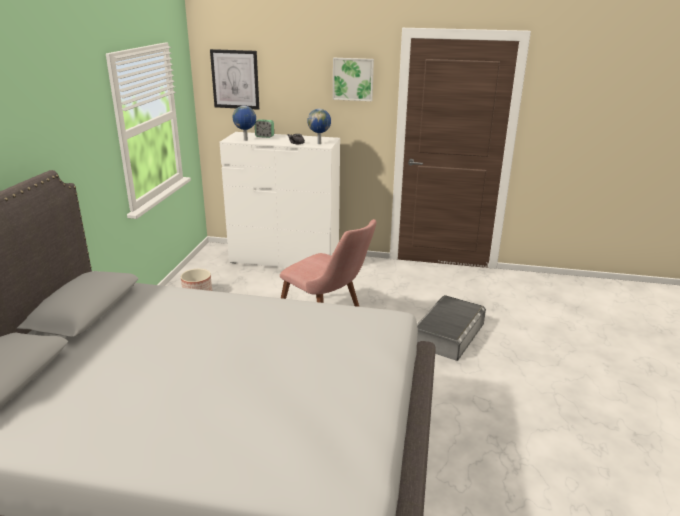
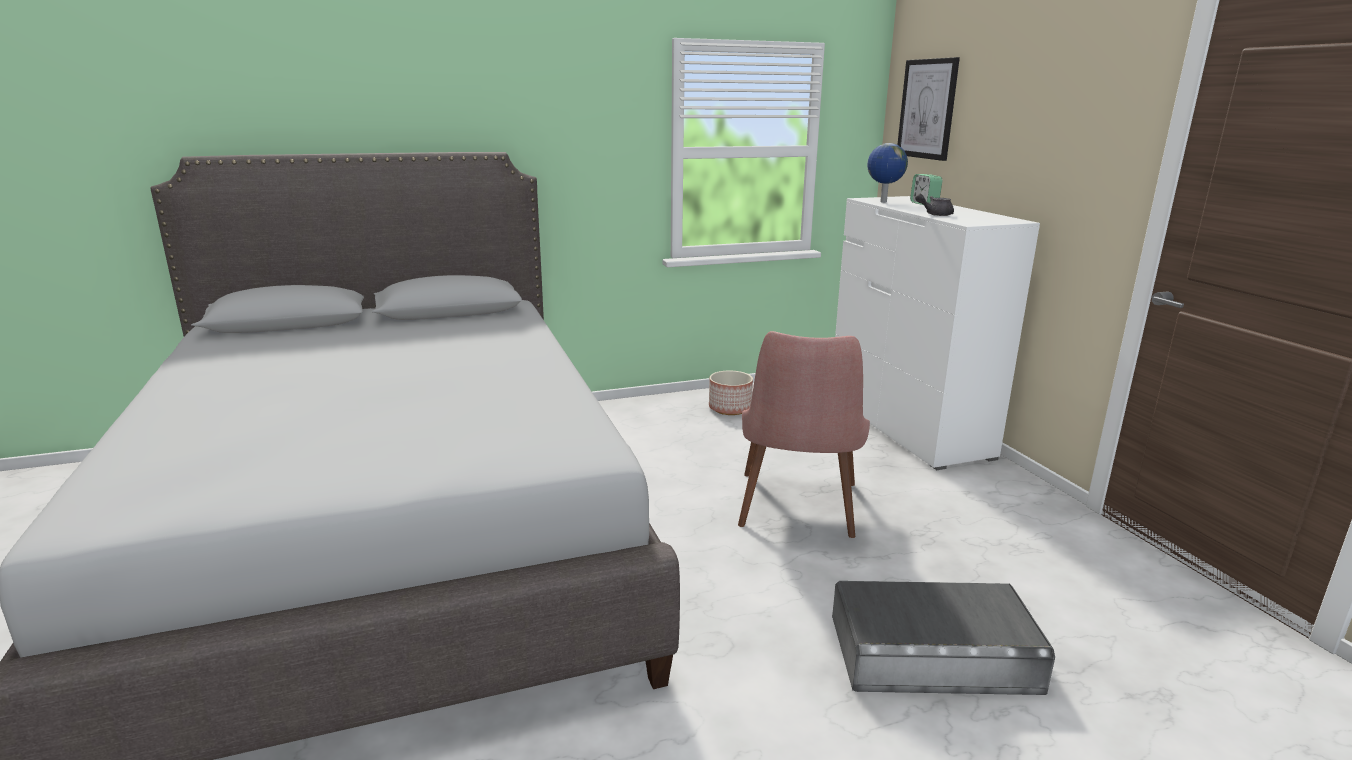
camera: 60 degrees right, 5 degrees down
globe [307,109,331,144] -> none
picture [333,58,374,101] -> none

